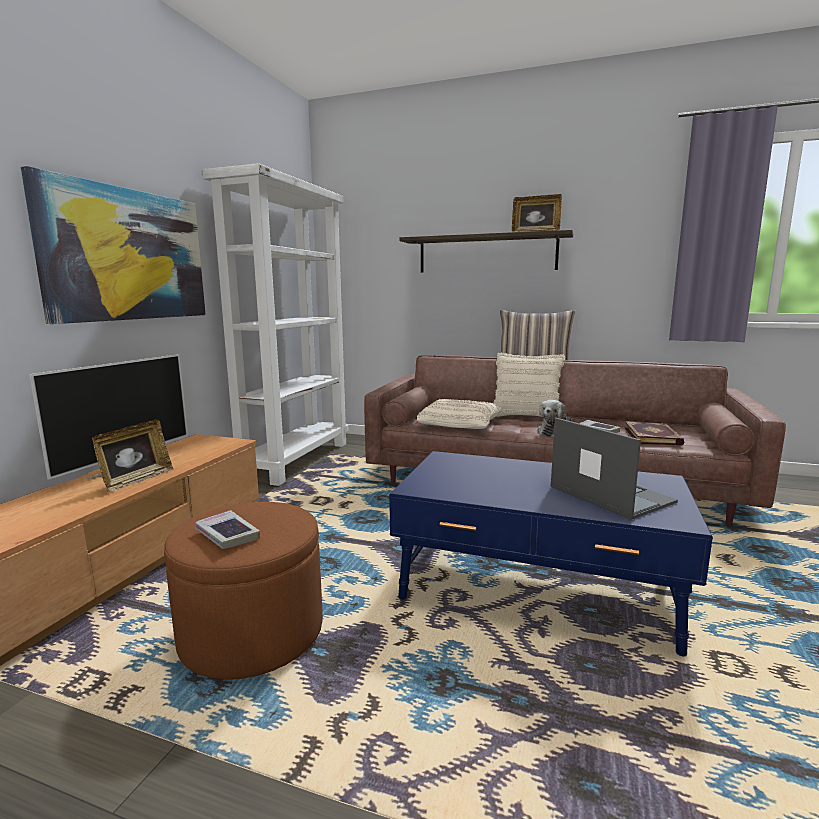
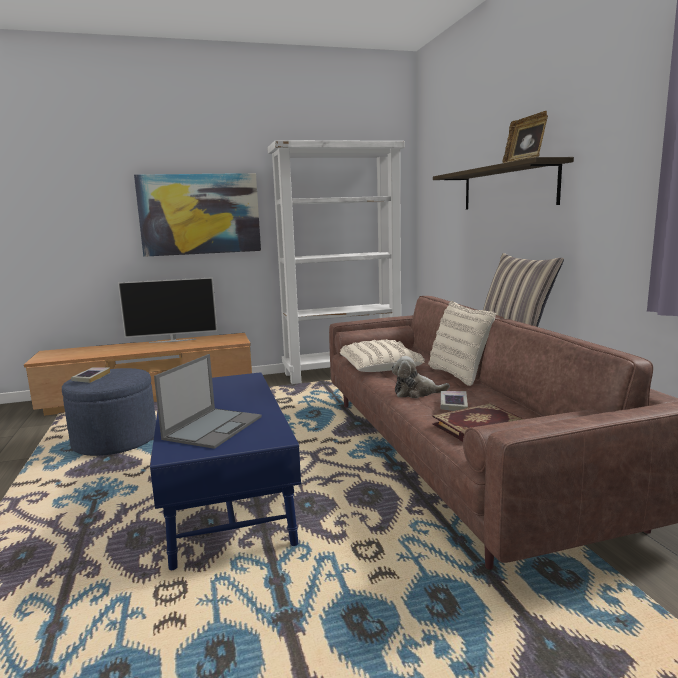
camera: 55 degrees right, 0 degrees up
picture frame [92,419,173,492] -> none
brown ottoman [164,502,323,680] -> blue ottoman [62,368,156,456]

